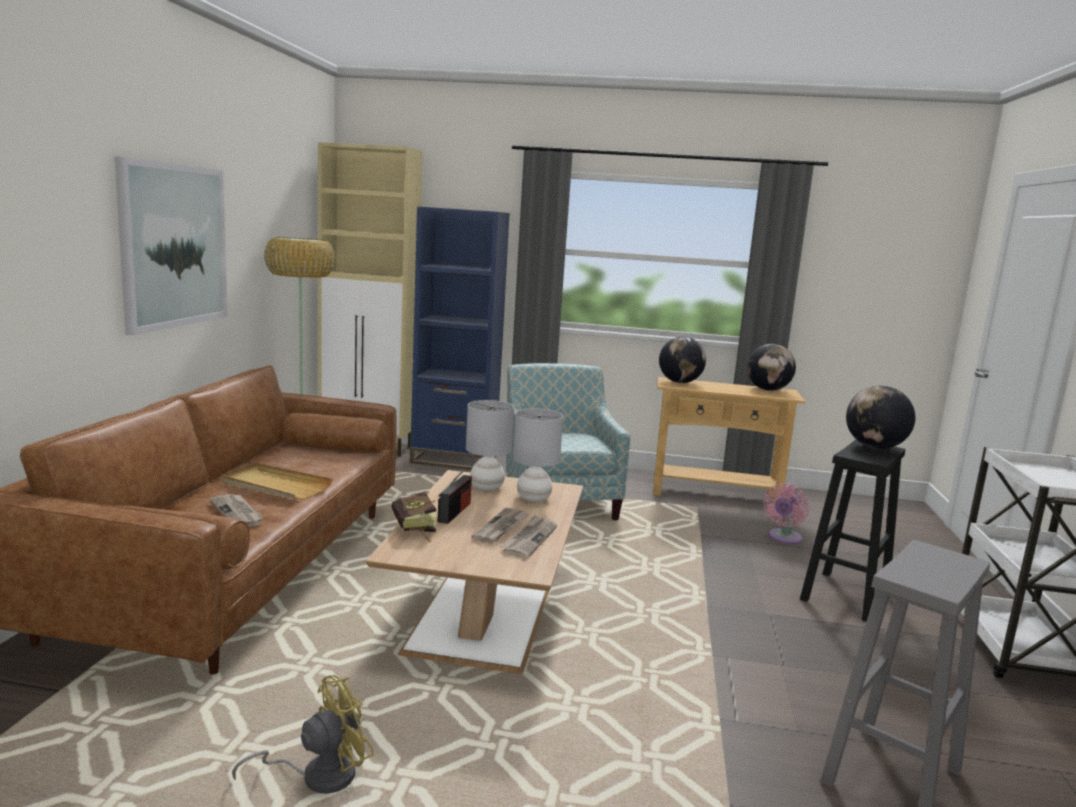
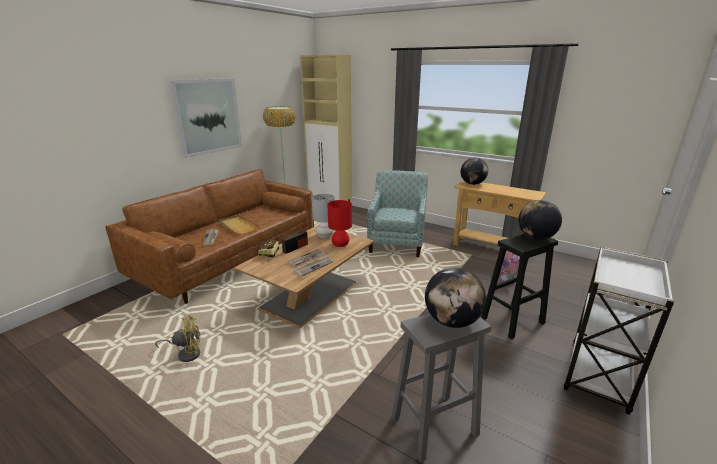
camera: 25 degrees right, 10 degrees up
blue bookcase [410,207,510,470] -> none
grey table lamp [513,408,563,502] -> red table lamp [328,200,352,247]
globe [747,344,796,391] -> globe moved to [425,268,486,328]

